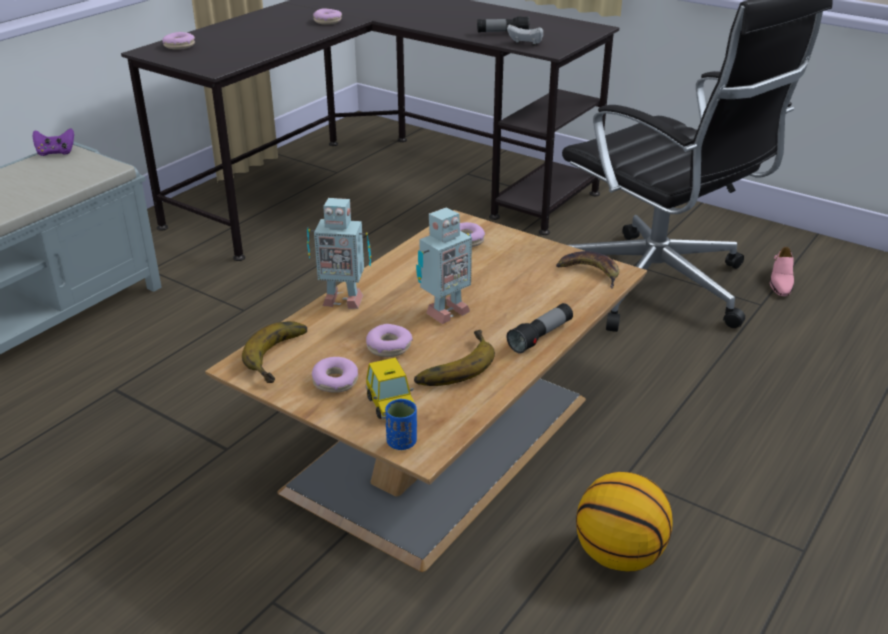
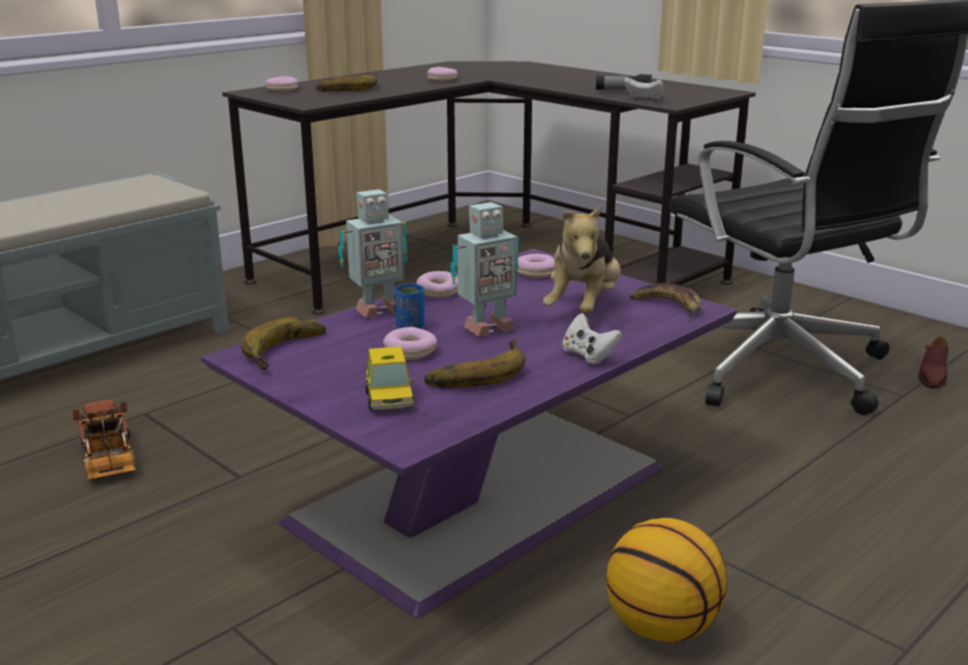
camera: 10 degrees right, 10 degrees down
purple game controller [33,129,74,156] -> none
brown coffee table [205,210,647,572] -> purple coffee table [201,249,737,618]
toy robot [307,198,371,309] -> toy robot turned 45 degrees counterclockwise [338,189,408,318]
donut [312,357,358,393] -> donut moved to [416,271,458,298]
blue cup [385,399,417,450] -> blue cup moved to [395,283,425,329]
flashlight [507,303,573,353] -> white game controller [562,313,622,364]
pink shoe [770,247,794,296] -> brown shoe [918,336,948,389]
none -> toy truck [73,400,136,479]
none -> banana [316,75,378,91]
none -> plush toy [543,204,621,314]

